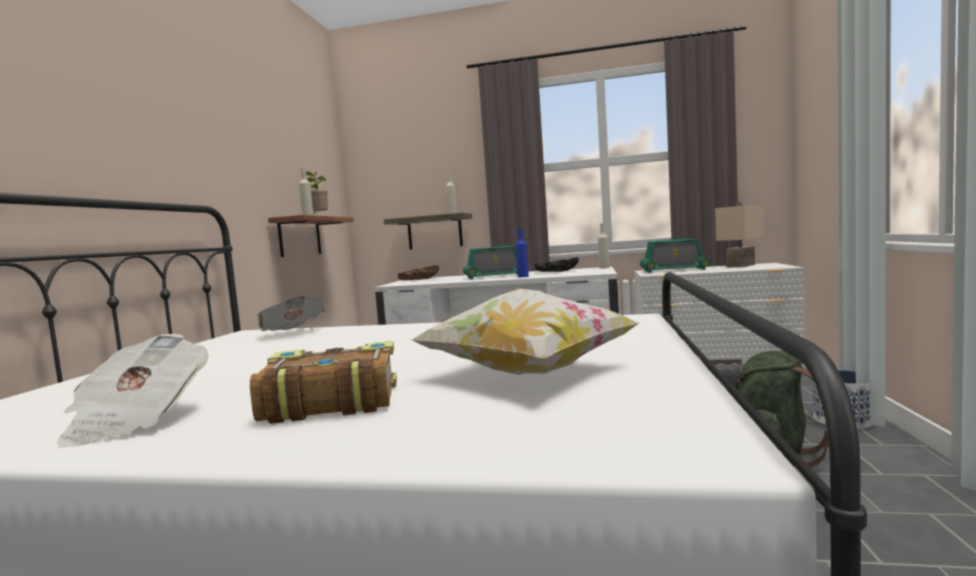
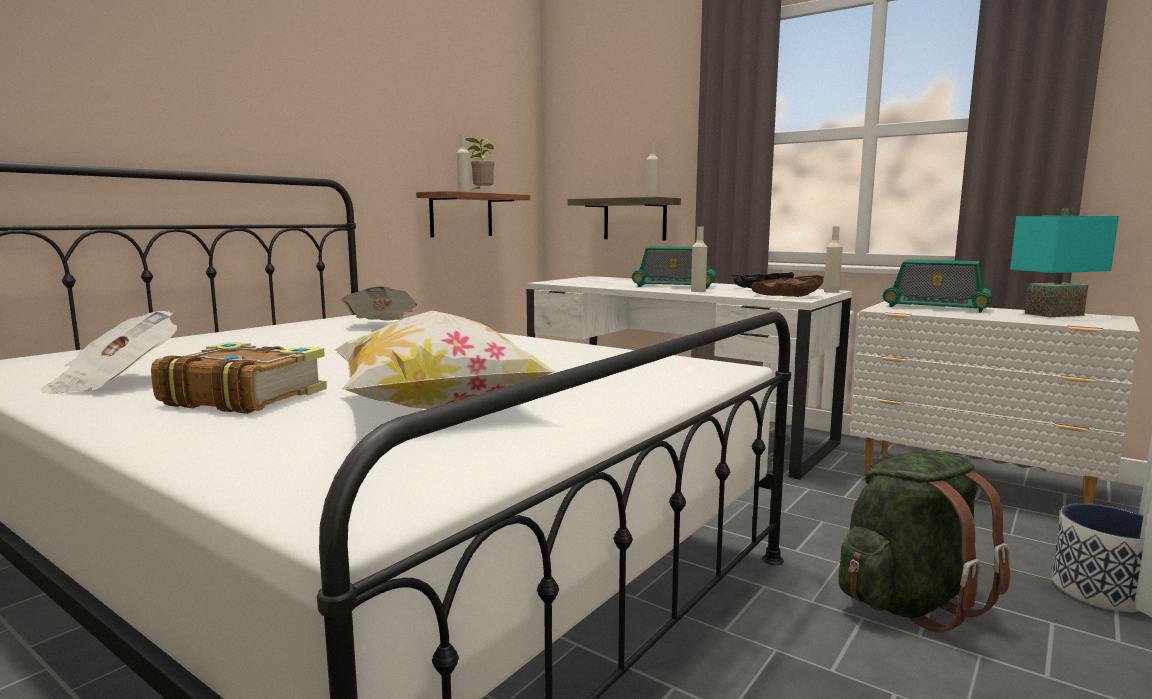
camera: 25 degrees right, 5 degrees up
brown bowl [398,265,439,280] -> brown bowl moved to [752,275,824,297]
blue bottle [516,229,529,277] -> beige bottle [691,226,707,292]
beige table lamp [715,202,764,267] -> turquoise table lamp [1010,208,1119,317]

